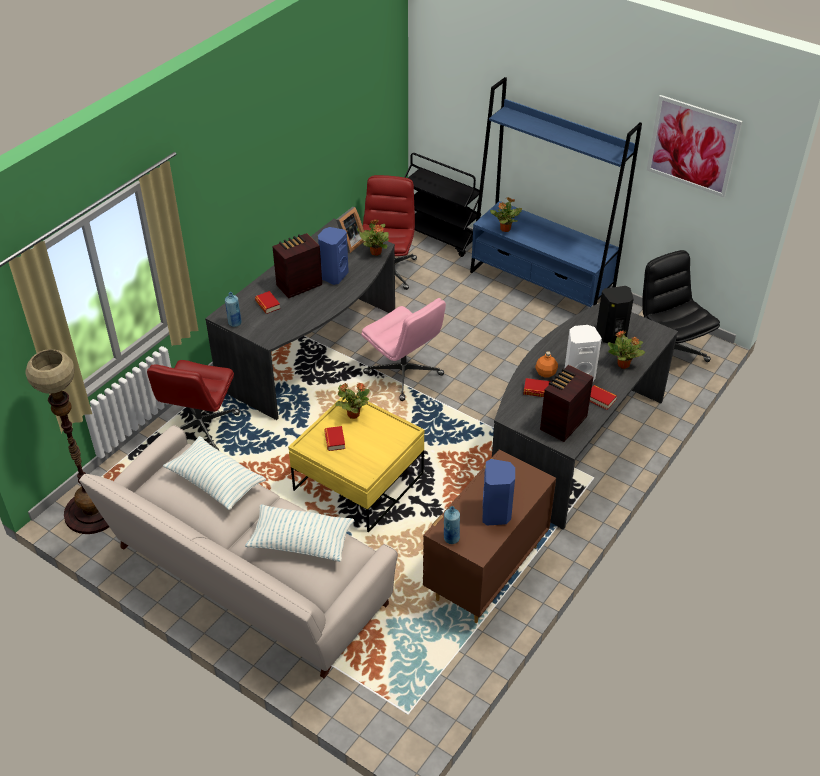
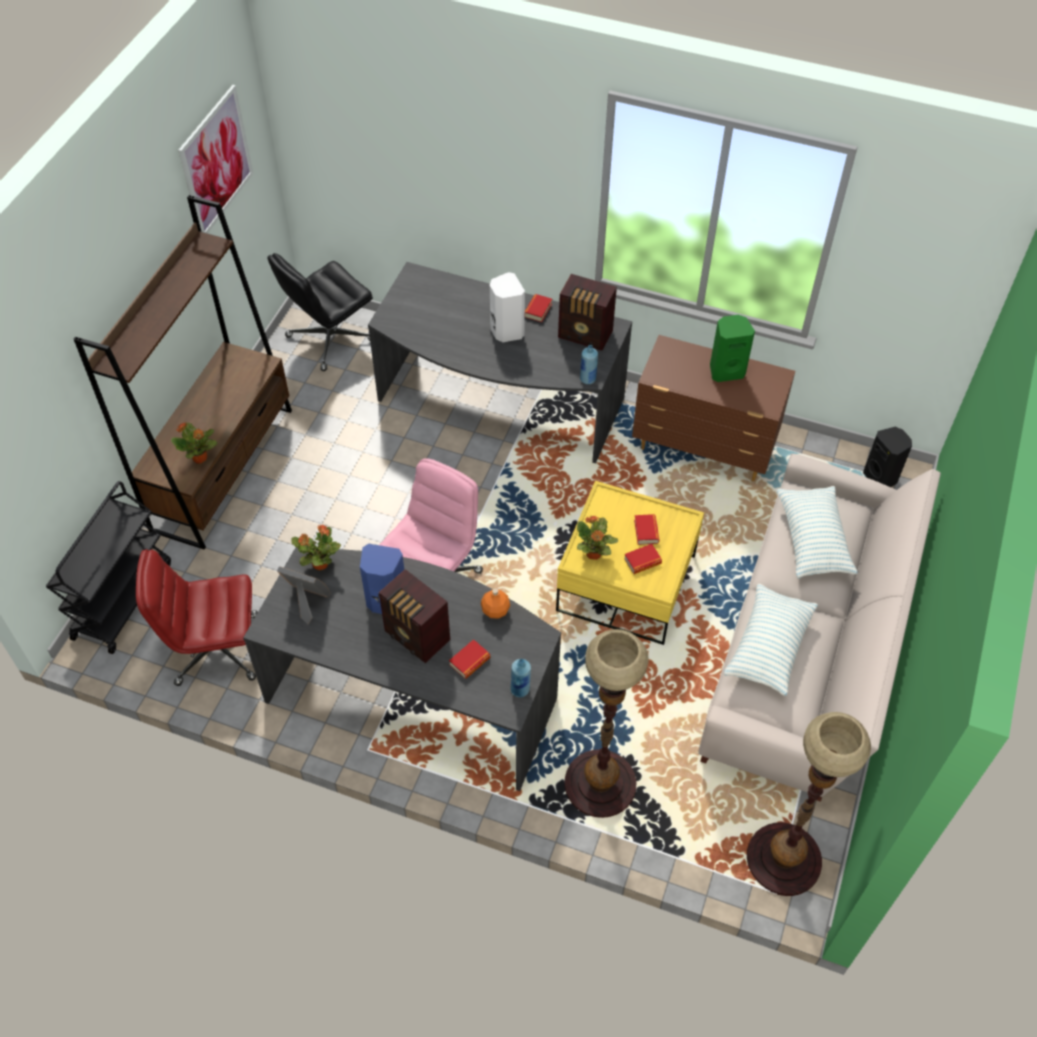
camera: 105 degrees left, 10 degrees up
red office chair [147,360,240,450] -> floor lamp [564,629,649,818]
blue bottle [444,506,460,544] -> blue bottle moved to [580,345,598,384]
blue bookcase [470,77,642,307] -> brown bookcase [74,195,292,550]
blue speaker [482,459,515,526] -> green speaker [710,315,755,382]
book [523,378,551,397] -> book moved to [634,514,659,545]
orange bottle [535,351,558,378] -> orange bottle moved to [481,588,510,619]
black speaker [596,286,634,344] -> black speaker moved to [863,427,912,487]
potted plant [608,330,645,369] -> none

